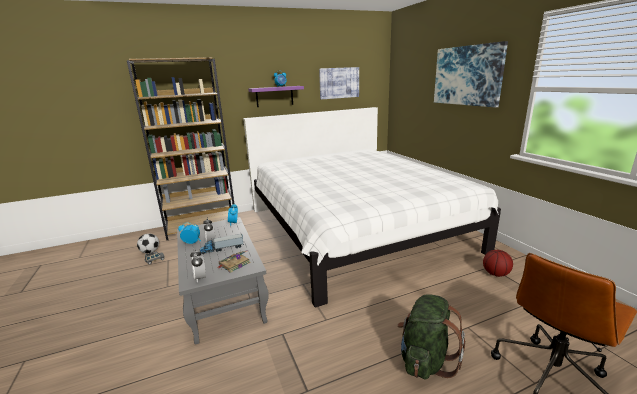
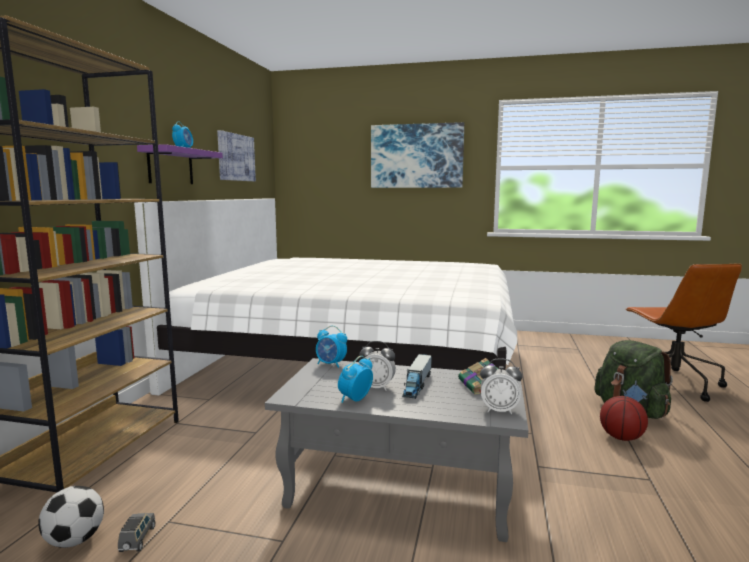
camera: 55 degrees left, 10 degrees down
basketball [483,250,513,277] -> basketball moved to [600,396,648,441]

